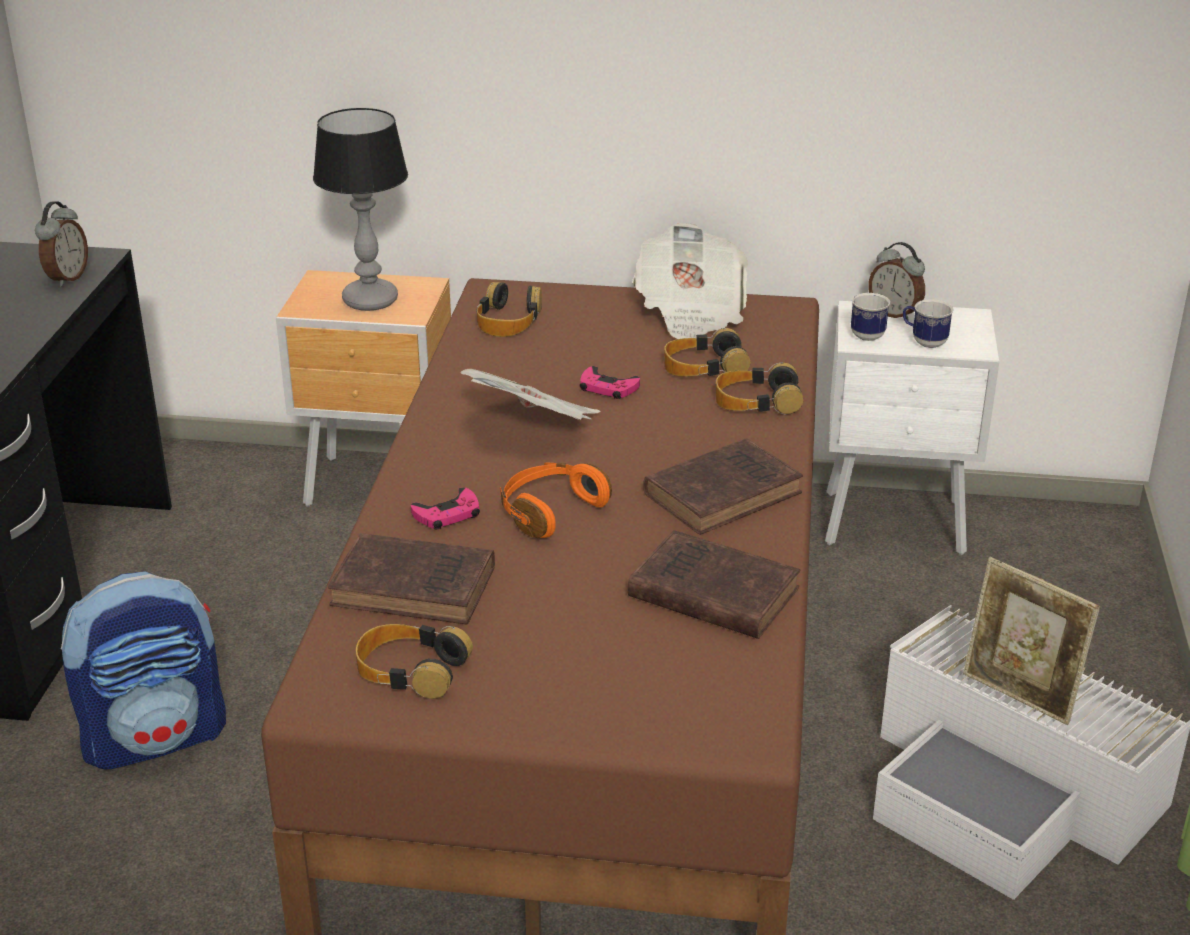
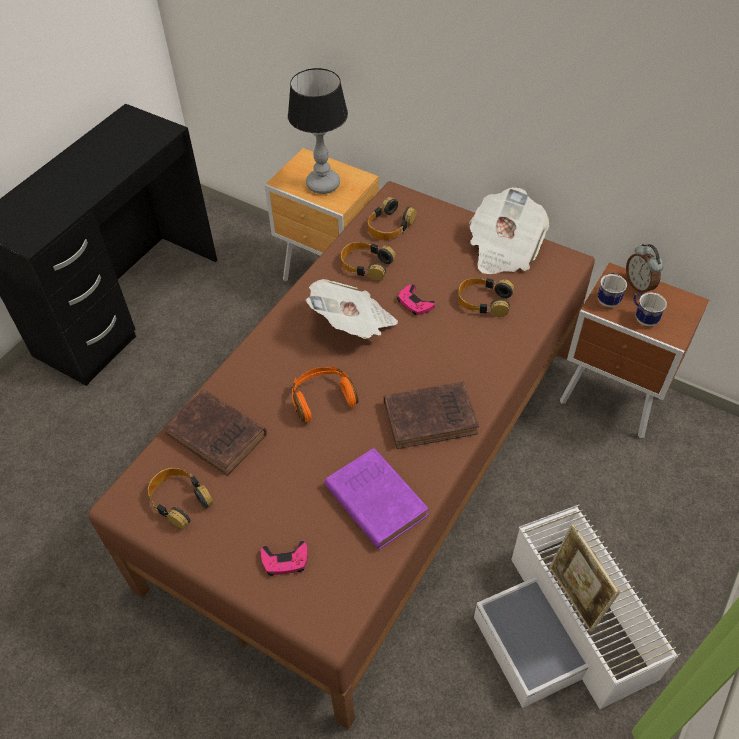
camera: 25 degrees right, 20 degrees up
alarm clock [35,201,88,287] -> none
backpack [61,571,226,769] -> none
pink game controller [411,487,480,529] -> pink game controller moved to [261,541,308,576]
brown book [628,530,800,639] -> purple book [325,448,429,550]
headphones [716,362,803,415] -> headphones moved to [341,242,396,281]
white nightstand [825,301,999,555] -> brown nightstand [560,262,709,438]

